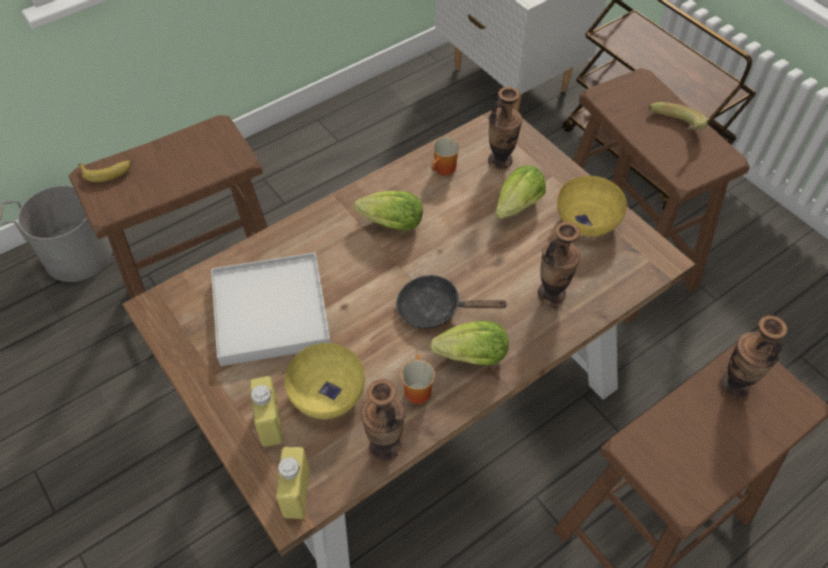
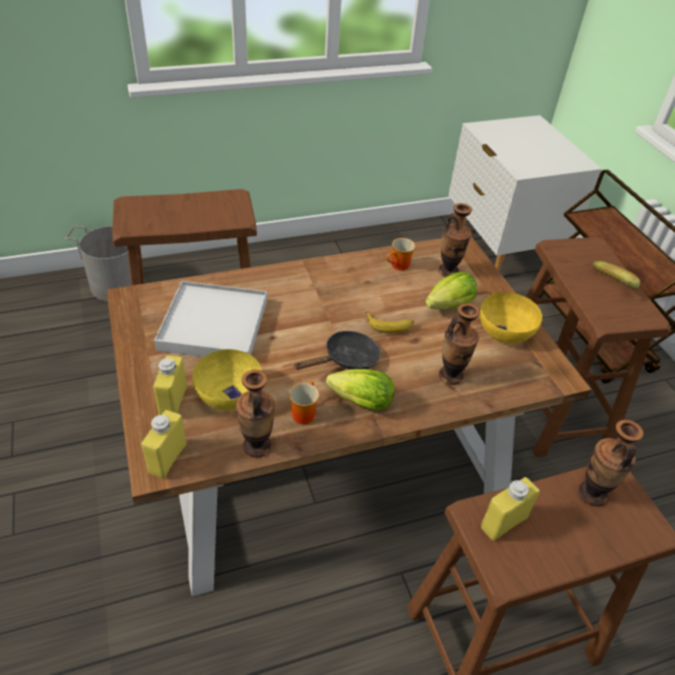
camera: 15 degrees right, 10 degrees down
banana [78,160,132,182] -> banana moved to [365,312,414,333]
lettuce [354,191,423,231] -> none
black frying pan [396,274,507,329] -> black frying pan turned 120 degrees clockwise [294,331,381,370]
none -> yellow bottle [481,477,540,541]

